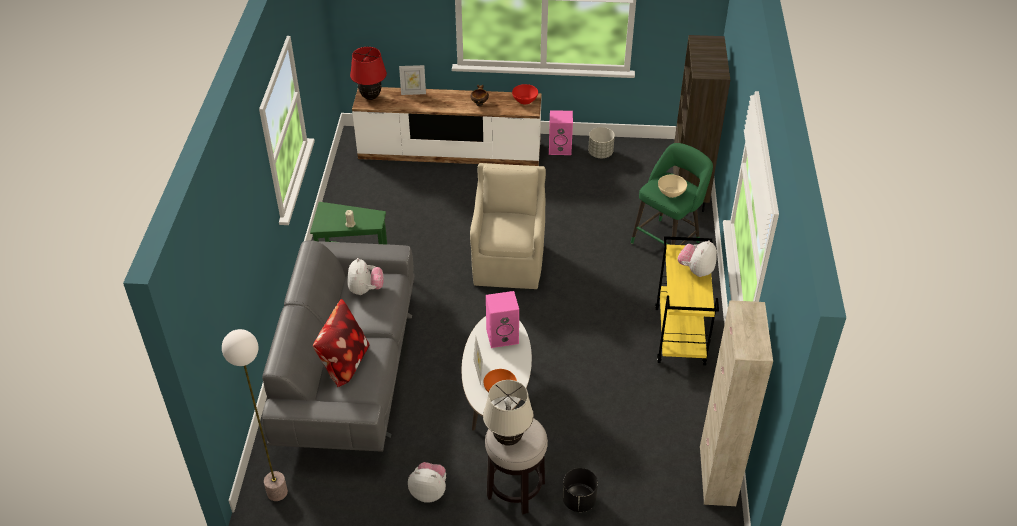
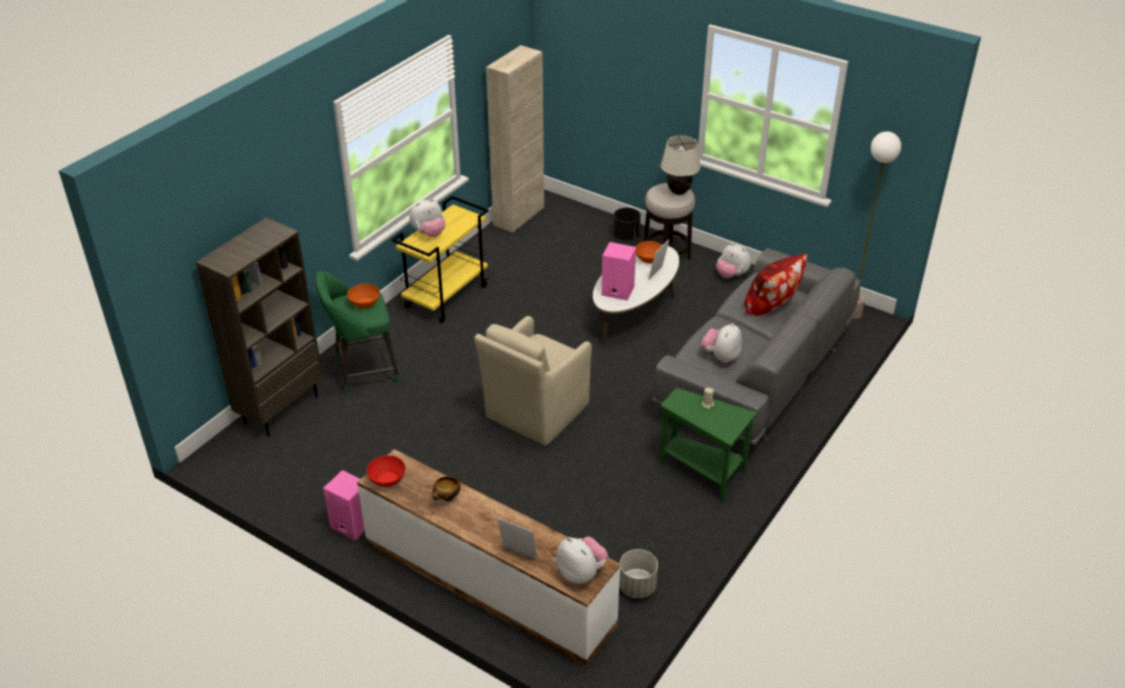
camera: 150 degrees left, 5 degrees down
red table lamp [350,47,387,100] -> plush toy [556,537,608,584]
grey planter [588,127,615,158] -> grey planter moved to [619,549,658,599]
beige bowl [658,175,687,198] -> orange bowl [347,284,380,309]

